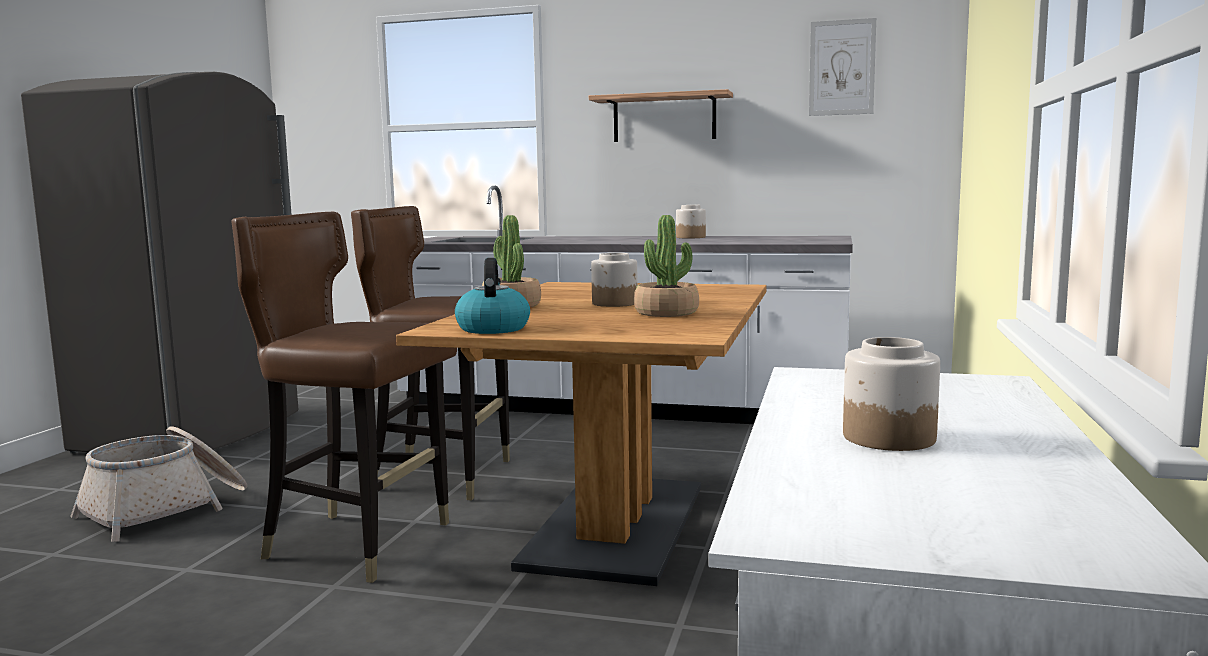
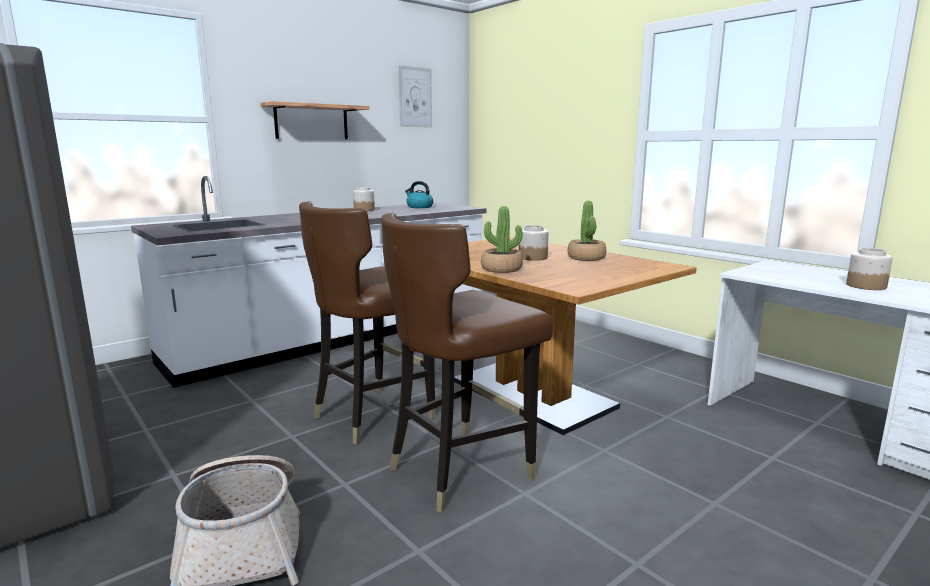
camera: 55 degrees left, 5 degrees up
kettle [455,258,530,334] -> kettle moved to [405,181,433,208]

